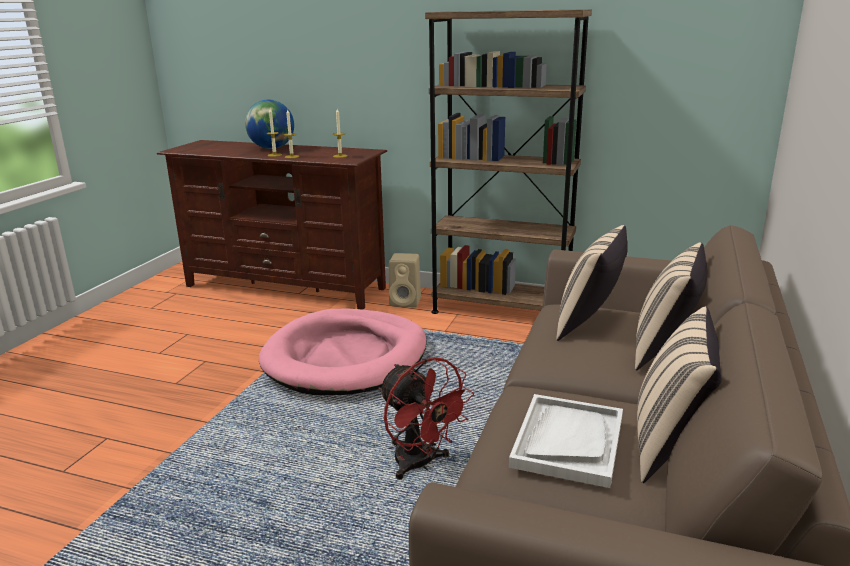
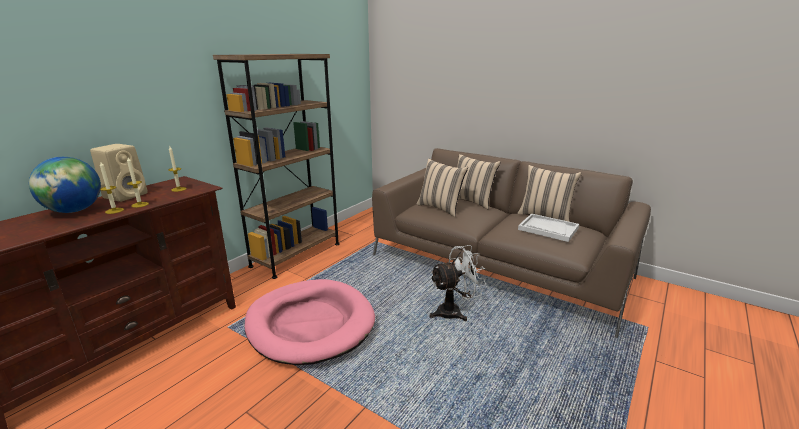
camera: 75 degrees left, 0 degrees up
red fan [379,358,474,480] -> white fan [429,245,486,321]
beige speaker [389,253,421,307] -> beige speaker moved to [90,144,148,202]

